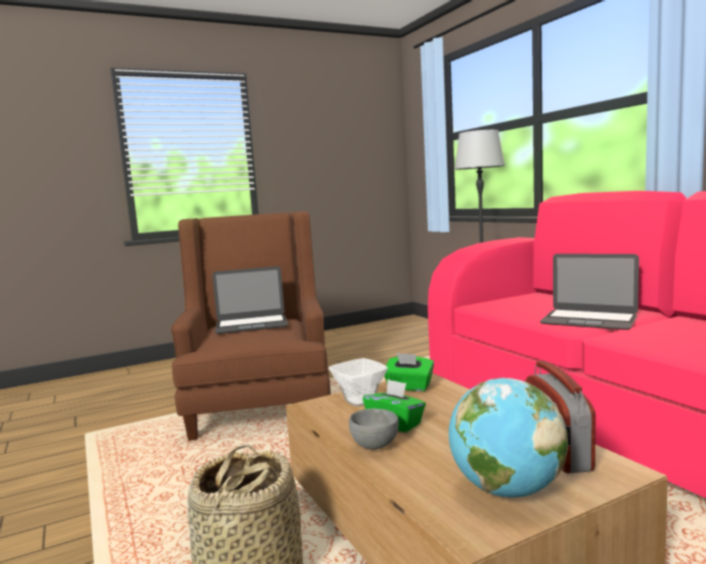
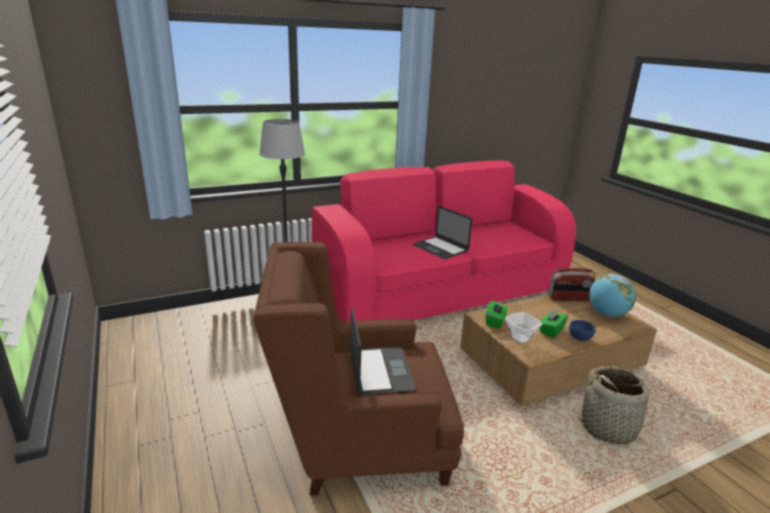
camera: 90 degrees left, 15 degrees up
grey bowl [349,409,399,450] -> blue bowl [569,320,595,341]
laptop [540,254,639,330] -> laptop turned 105 degrees clockwise [413,206,472,259]

